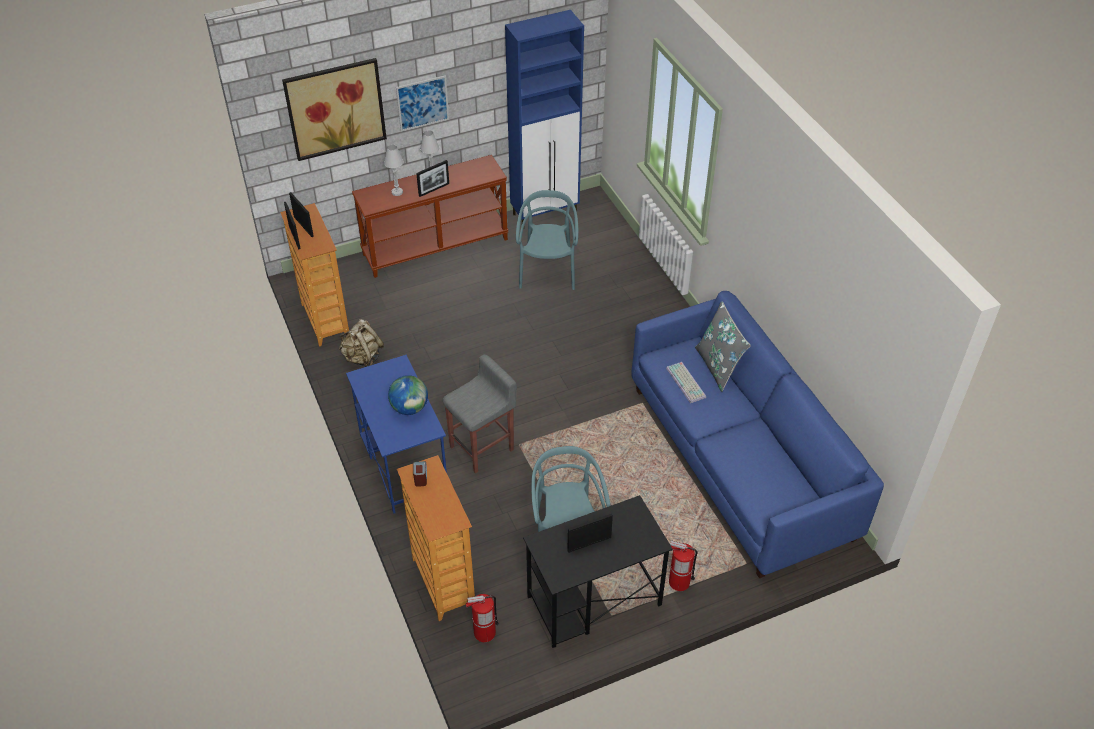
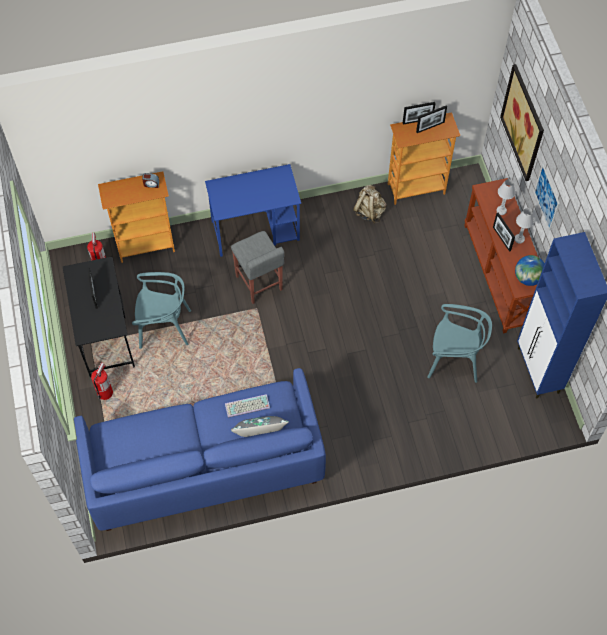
camera: 100 degrees right, 15 degrees up
globe [388,375,428,415] -> globe moved to [515,255,545,286]

